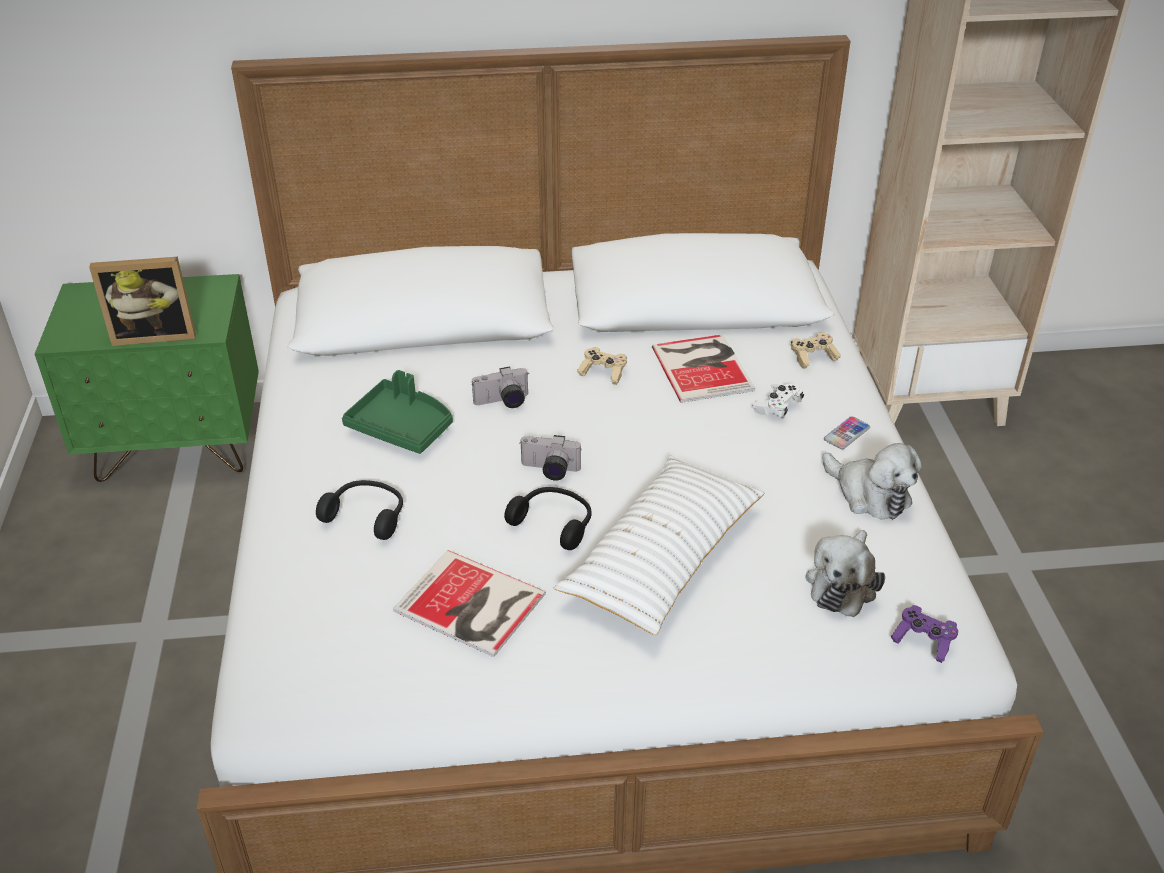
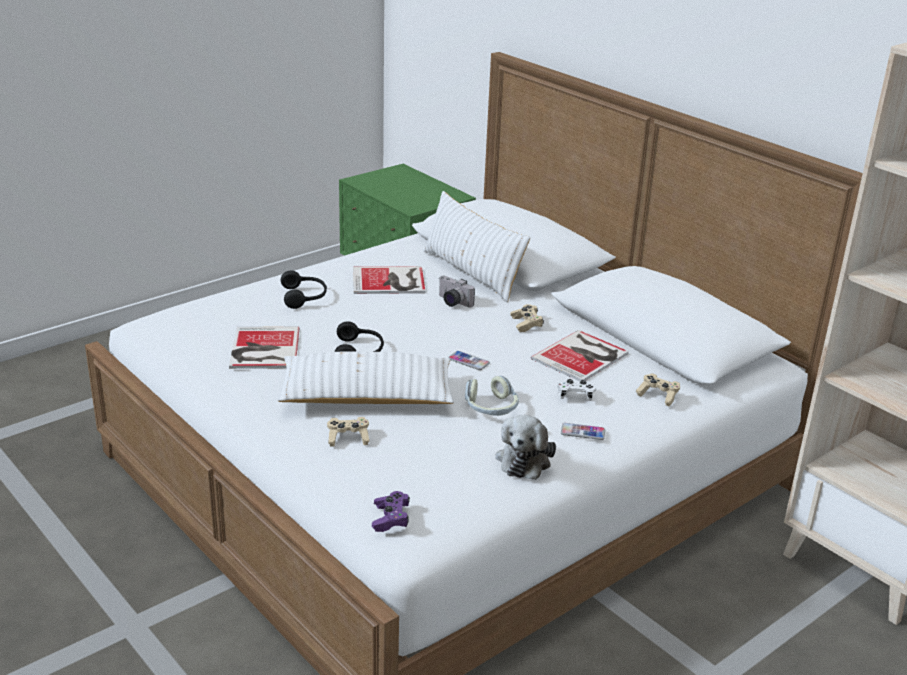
camera: 55 degrees right, 10 degrees down
picture frame [89,257,196,346] -> none
green tray [342,370,453,454] -> book [353,266,425,294]
camera [519,435,582,481] -> none
plush toy [805,530,885,617] -> none
none -> beige game controller [327,417,370,447]
none -> white pillow [423,191,530,302]
none -> phone [448,351,490,370]
none -> headphones [465,376,519,416]

